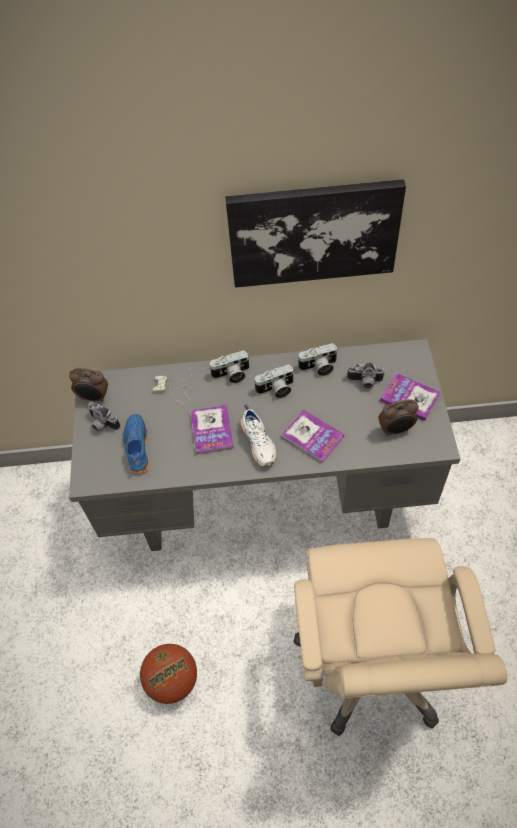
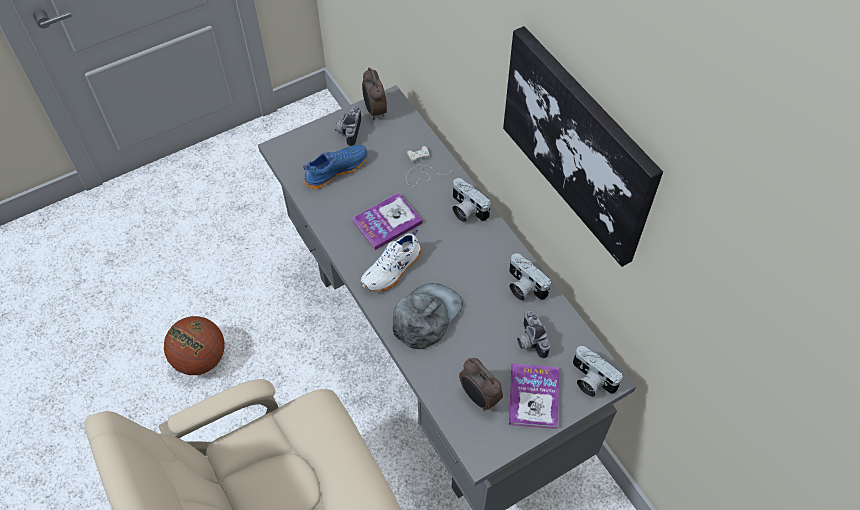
camera: 60 degrees right, 0 degrees up
camera [255,364,294,398] -> camera moved to [573,346,622,397]
book [282,410,344,463] -> grey cap [393,283,463,349]

